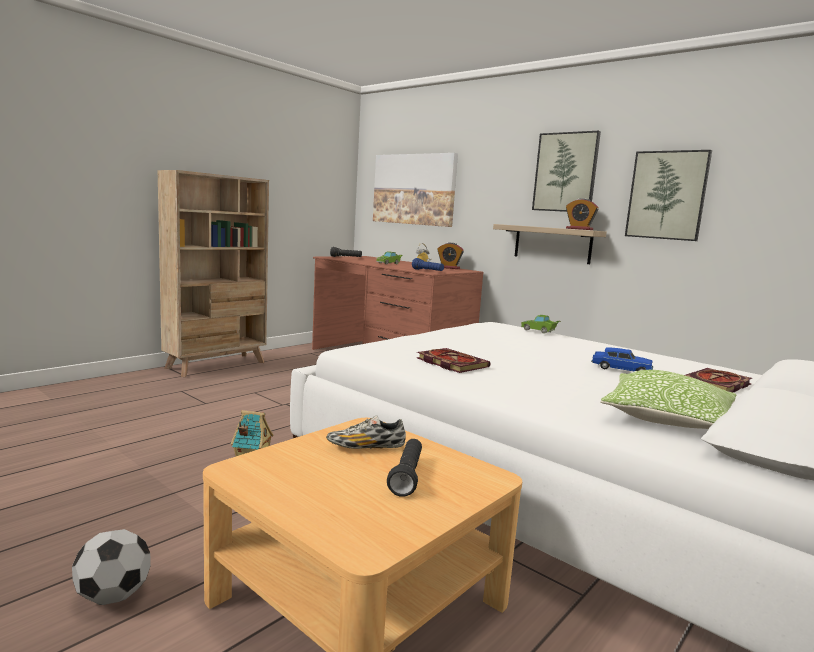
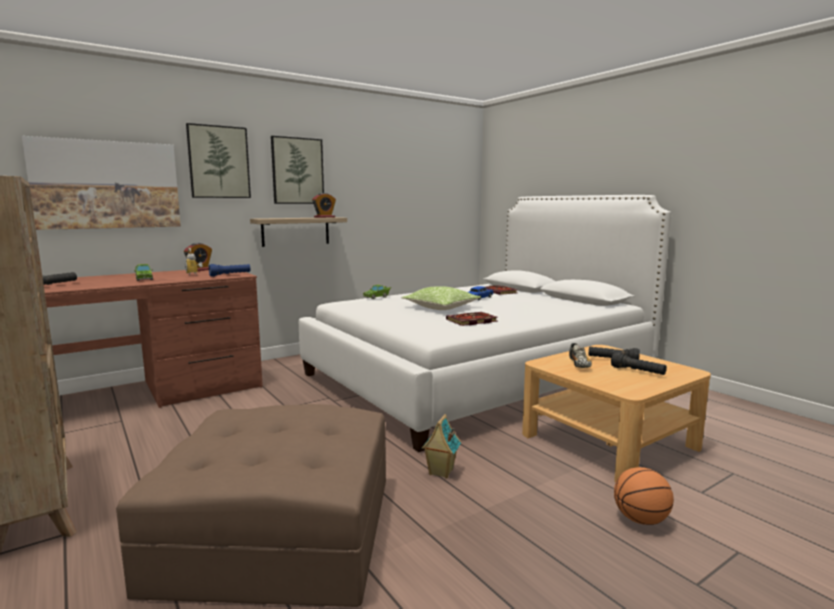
camera: 75 degrees left, 0 degrees up
football [72,529,151,605] -> basketball [614,467,674,525]
pillow [600,370,737,429] -> pillow moved to [401,286,481,310]
picture [625,150,712,241] -> picture moved to [186,123,251,198]
none -> brown ottoman [116,404,386,607]
none -> black flashlight [611,352,667,375]

